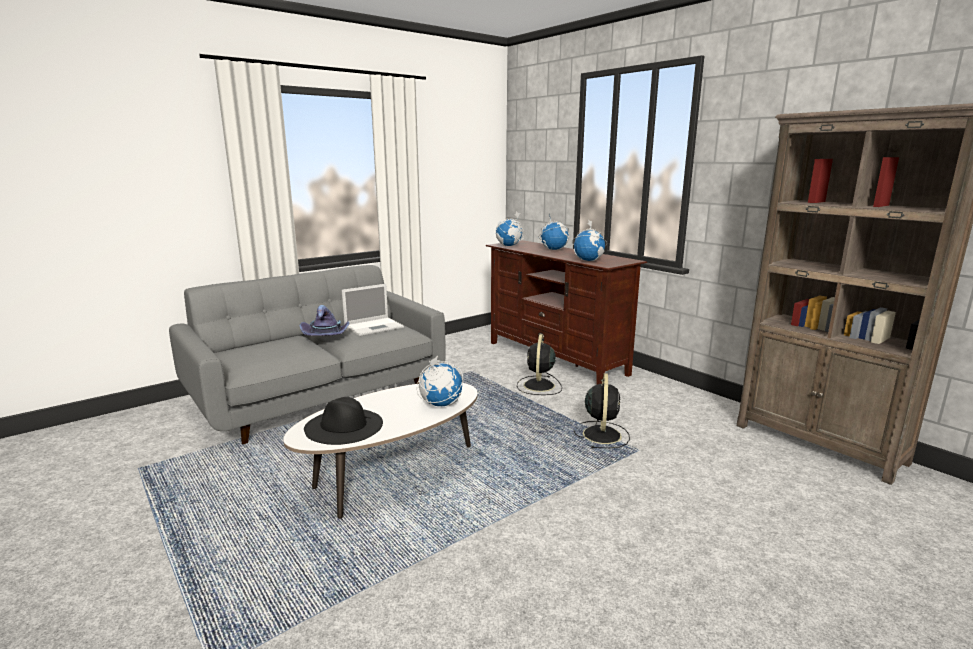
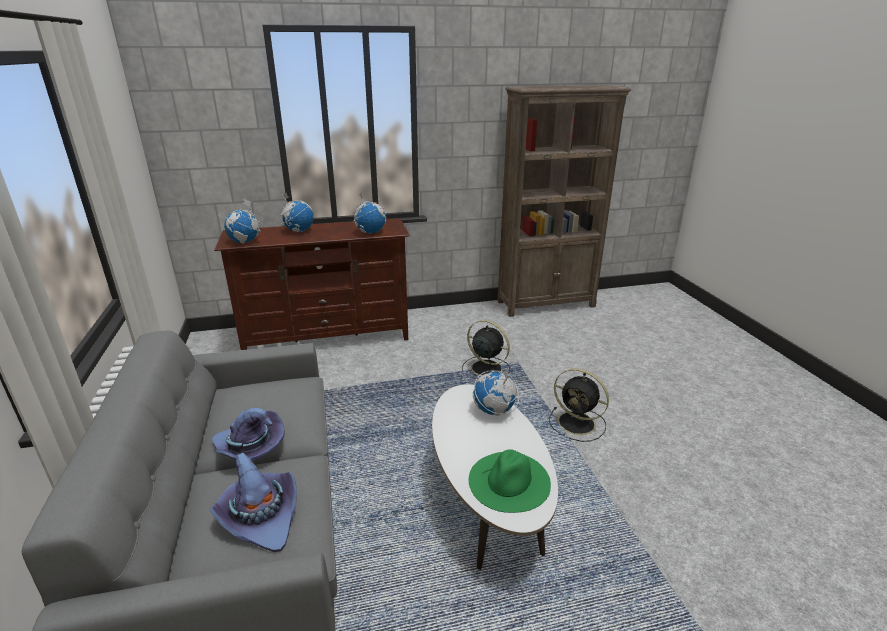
camera: 65 degrees left, 10 degrees up
black hat [304,397,383,445] -> green hat [469,449,551,513]
laptop [342,284,404,336] -> none
black fan [517,334,562,395] -> black fan moved to [549,368,609,442]
none -> purple hat [210,453,297,552]

